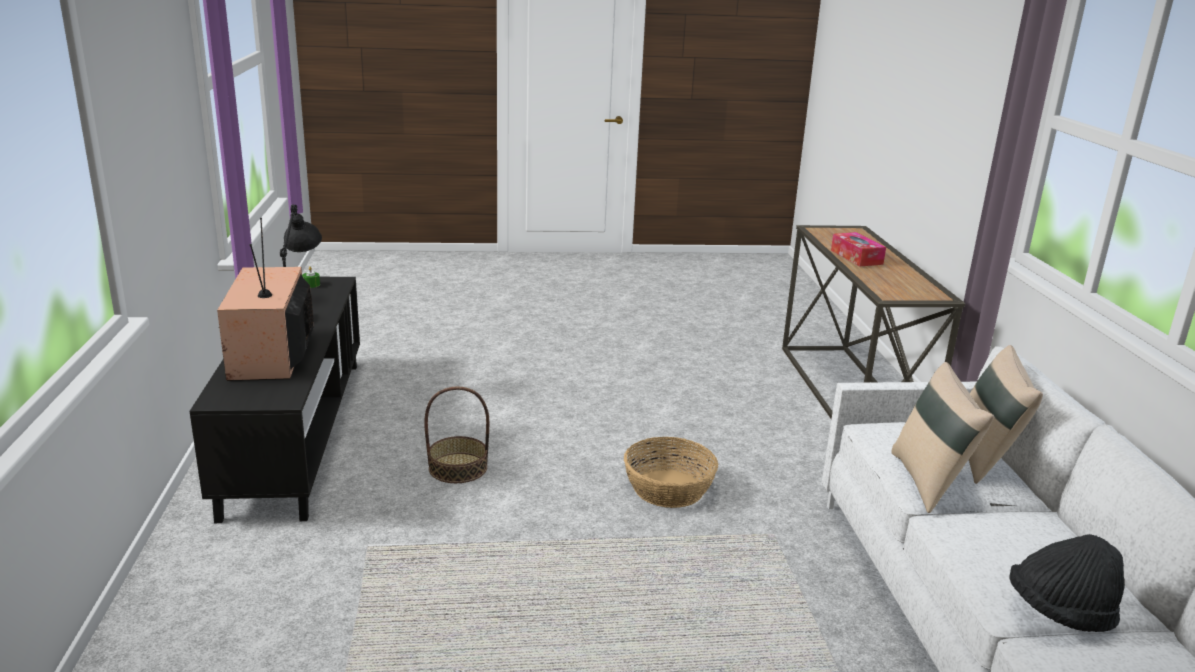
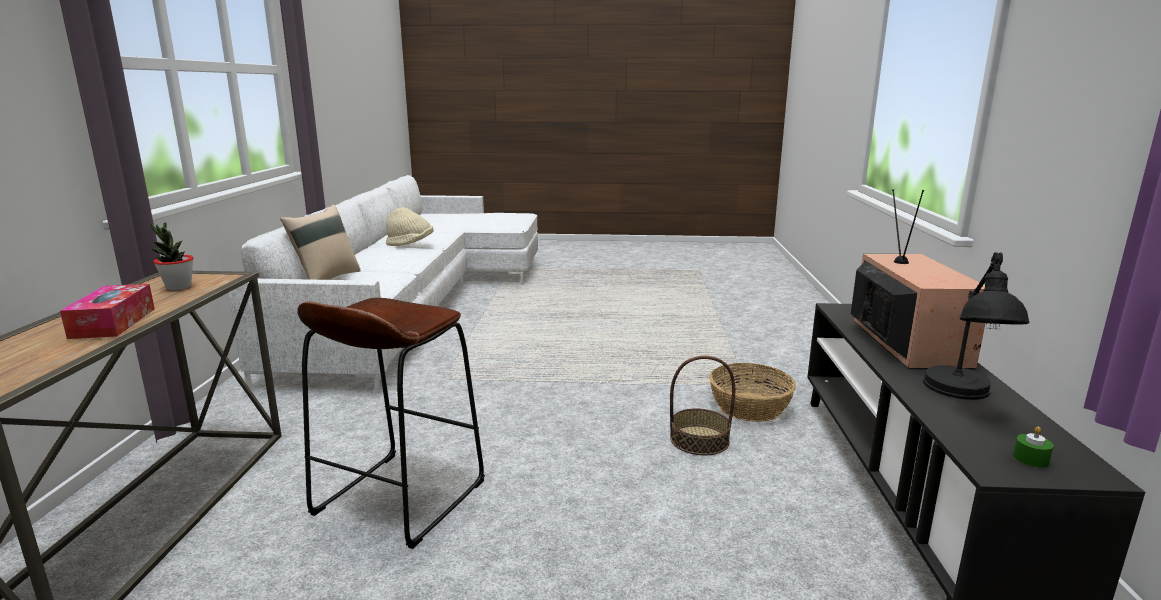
camera: 170 degrees left, 5 degrees down
basket [624,437,718,508] -> basket moved to [709,363,796,422]
beige pillow [891,362,994,513] -> none
black hat [1009,534,1125,632] -> beige hat [386,207,434,246]
none -> potted plant [150,222,193,291]
none -> brown stool [297,298,485,549]

